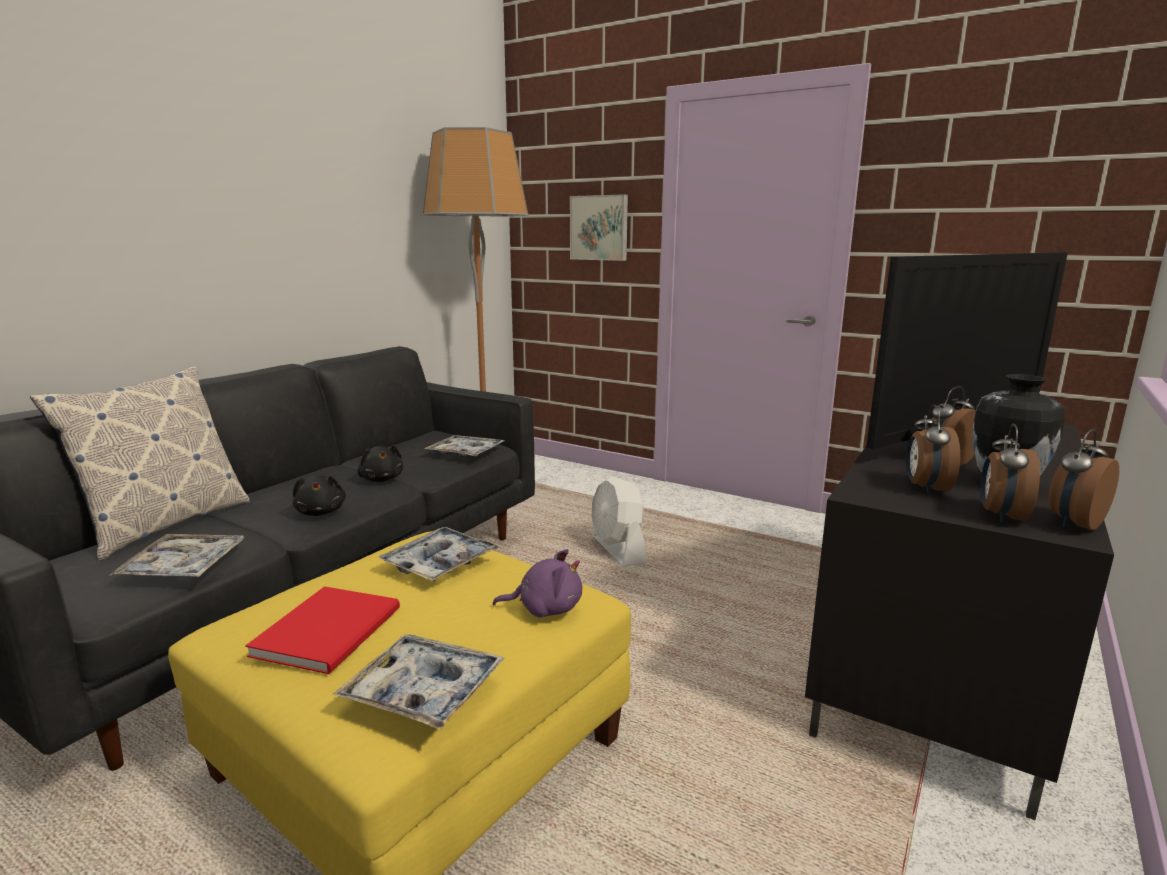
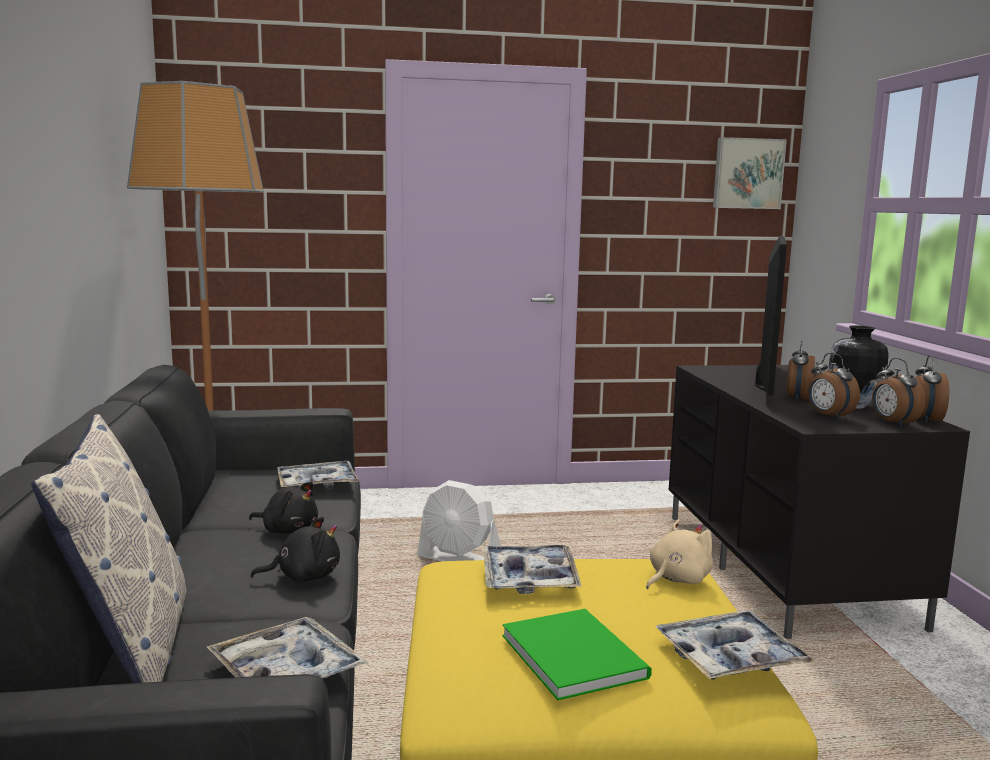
camera: 40 degrees left, 5 degrees down
red book [245,586,400,674] -> green book [502,609,652,700]
black plush toy [293,475,346,516] -> black plush toy turned 45 degrees counterclockwise [251,517,340,582]
purple plush toy [493,549,583,618] -> beige plush toy [646,519,713,589]
picture [570,194,628,261] -> picture moved to [713,137,787,209]

